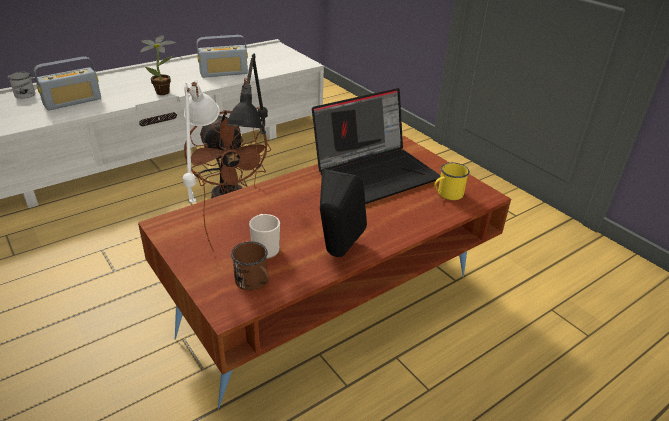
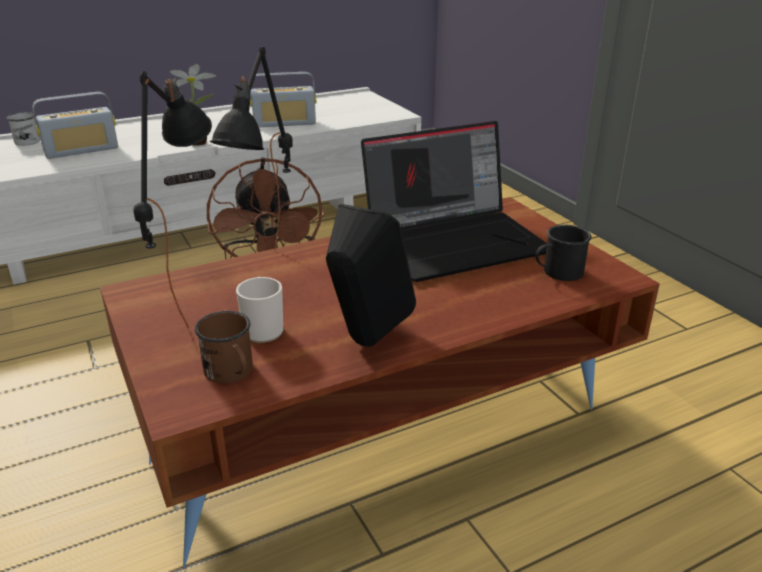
camera: 10 degrees right, 5 degrees down
white table lamp [183,80,220,251] -> black table lamp [133,71,212,328]
yellow mug [434,163,470,200] -> black mug [535,225,592,281]

